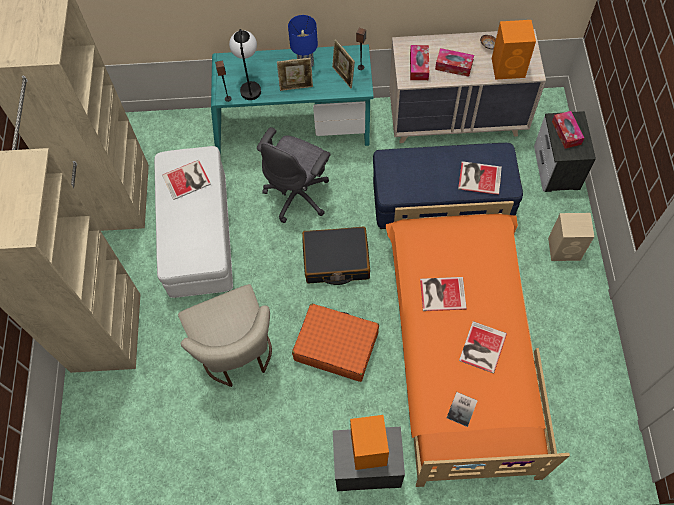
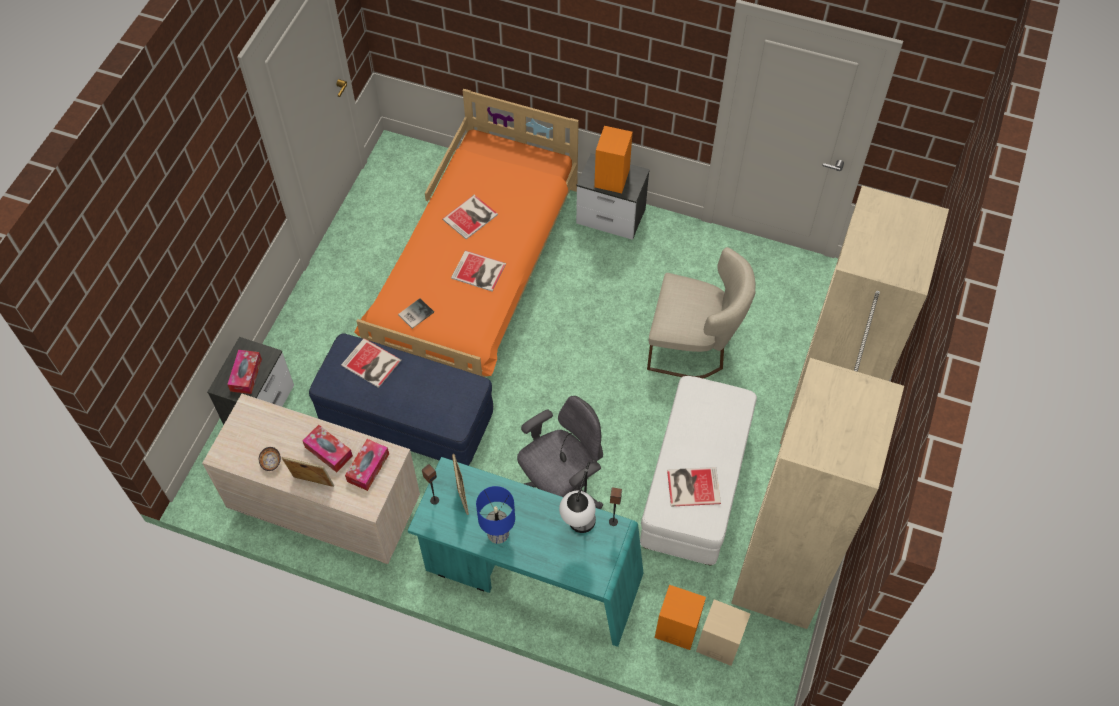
camera: 160 degrees left, 5 degrees down
beige chair [178,284,272,387] -> beige chair turned 105 degrees clockwise [647,247,756,378]
picture frame [277,58,313,91] -> picture frame moved to [282,457,334,487]
orange suitcase [292,304,379,382] -> none
black suitcase [302,227,370,285] -> none
book [447,392,478,427] -> book moved to [398,298,434,329]
orange speaker [492,20,536,80] -> orange speaker moved to [655,585,706,650]
beige speaker [548,213,594,261] -> beige speaker moved to [696,599,750,666]

